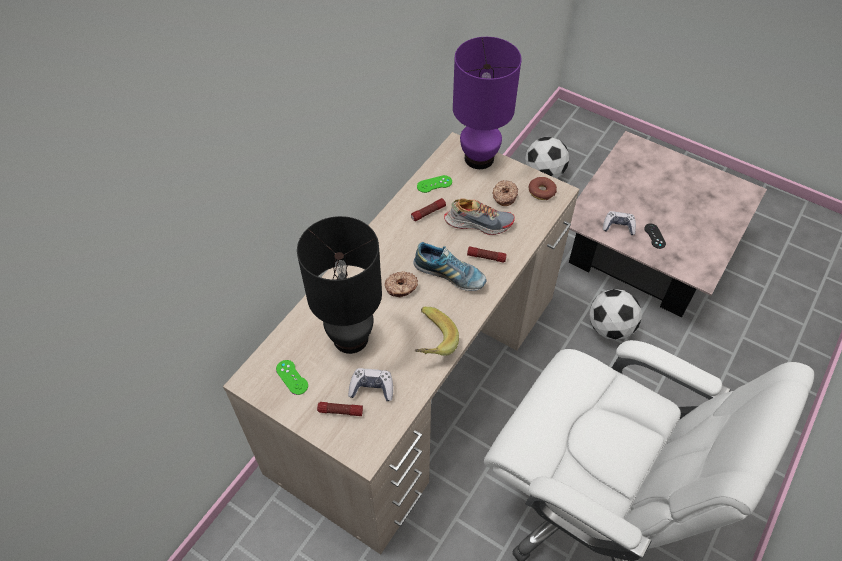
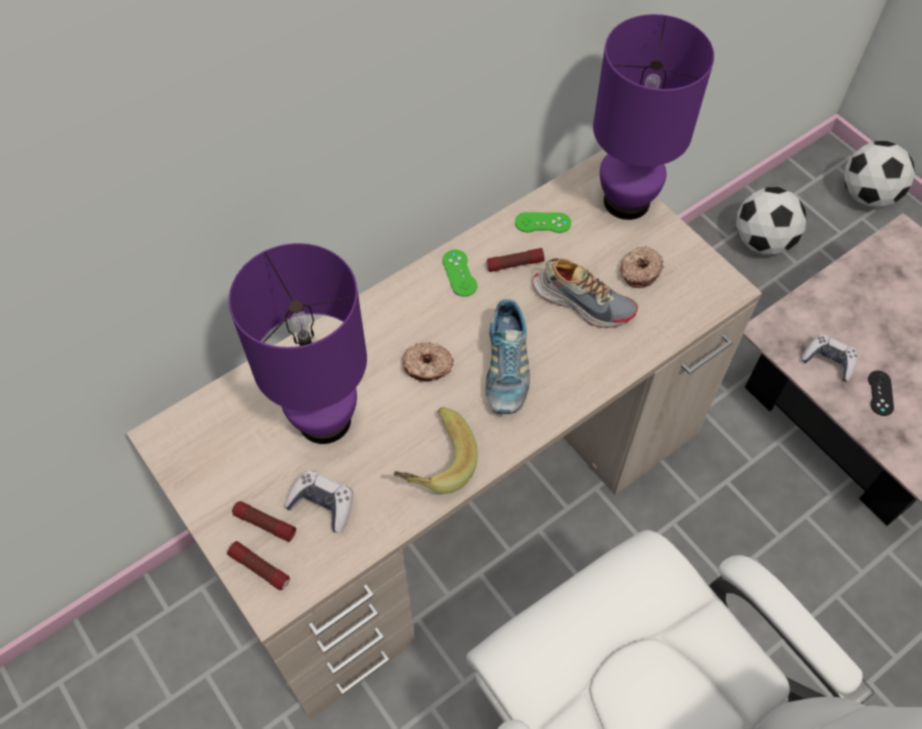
camera: 20 degrees right, 5 degrees up
green game controller [276,360,308,395] -> green game controller moved to [442,249,477,297]
black table lamp [297,216,382,354] -> purple table lamp [229,243,367,444]
shoe [413,242,487,291] -> shoe turned 45 degrees clockwise [486,299,530,414]
flashlight [467,246,507,263] -> flashlight moved to [227,541,290,590]
donut [529,177,557,200] -> none
football [590,289,642,340] -> football moved to [844,141,915,207]

